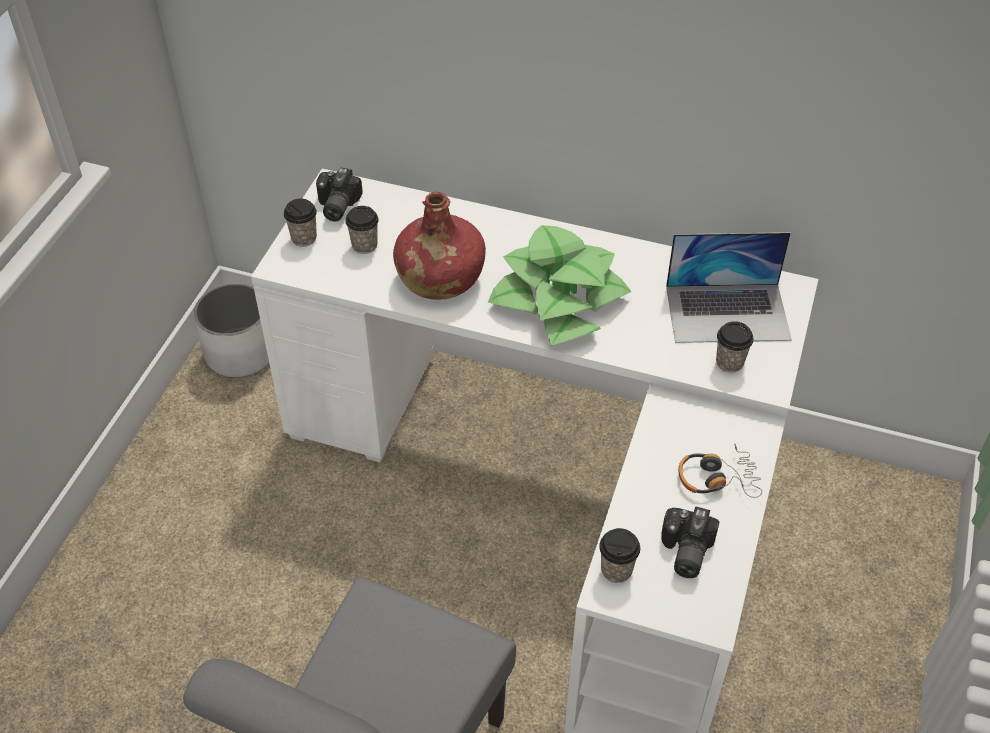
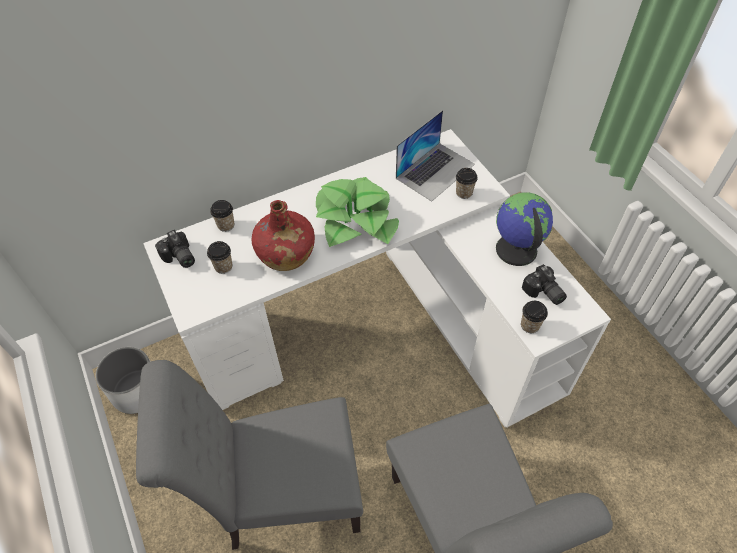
camera: 45 degrees left, 5 degrees up
cup [284,199,317,247] -> cup moved to [210,200,234,232]
headphones [678,444,762,498] -> globe [496,192,553,266]
none -> grey chair [136,360,363,550]

